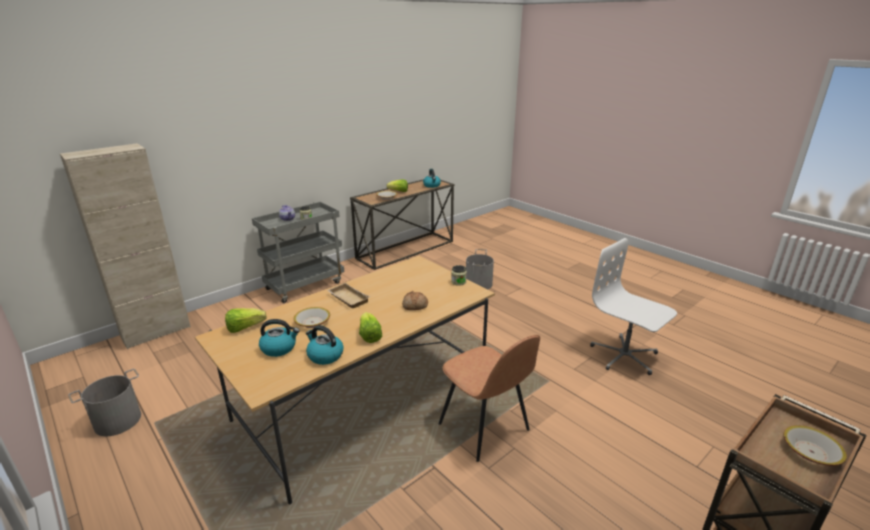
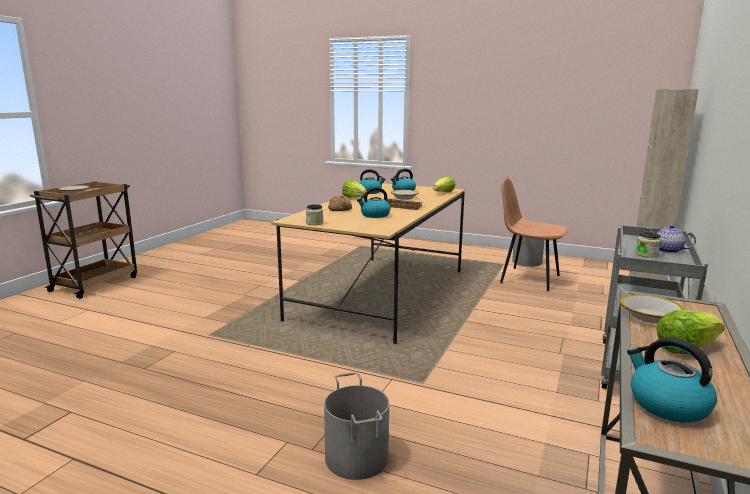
camera: 155 degrees right, 10 degrees down
brown chair [438,335,540,462] -> brown chair moved to [500,177,568,291]
white office chair [590,238,677,375] -> none
none -> kettle [357,187,390,218]

